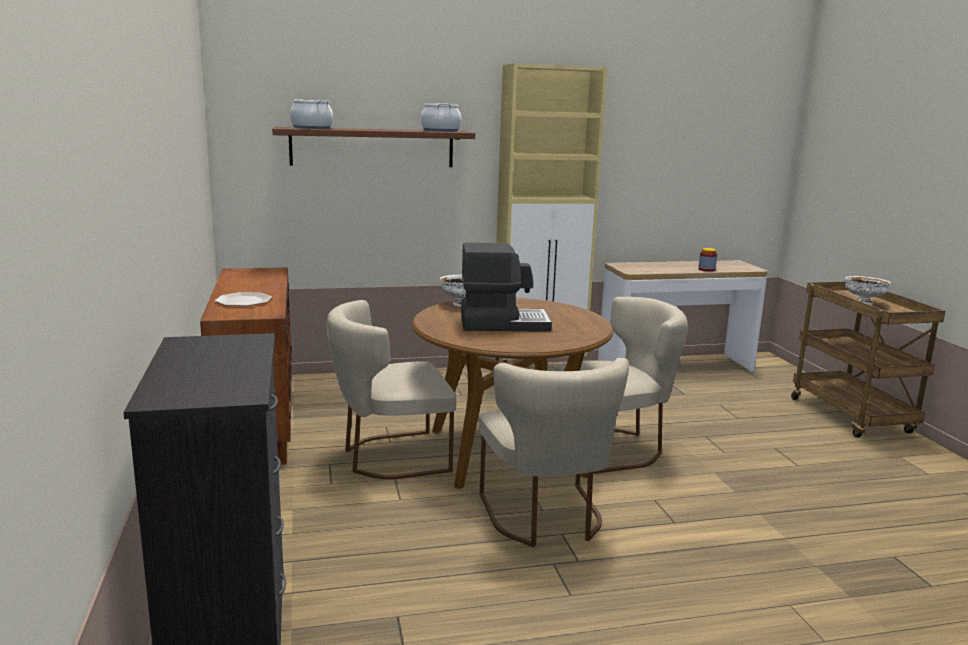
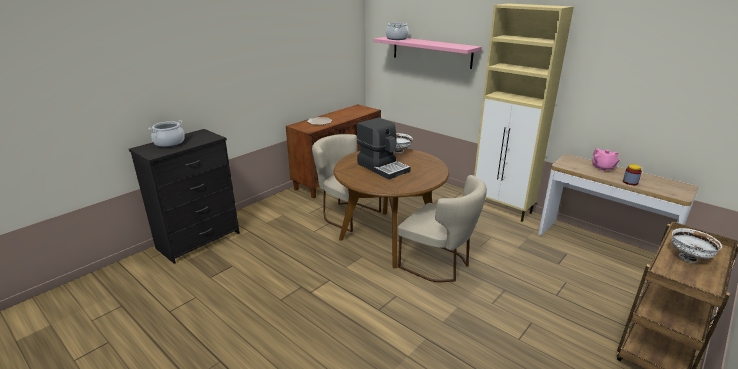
camera: 55 degrees right, 10 degrees up
brown shelf [272,127,475,167] -> pink shelf [373,37,482,69]
cooking pot [421,103,462,132] -> cooking pot moved to [148,120,185,147]
beige chair [479,358,629,547] -> none
none -> pink teapot [592,148,620,171]

